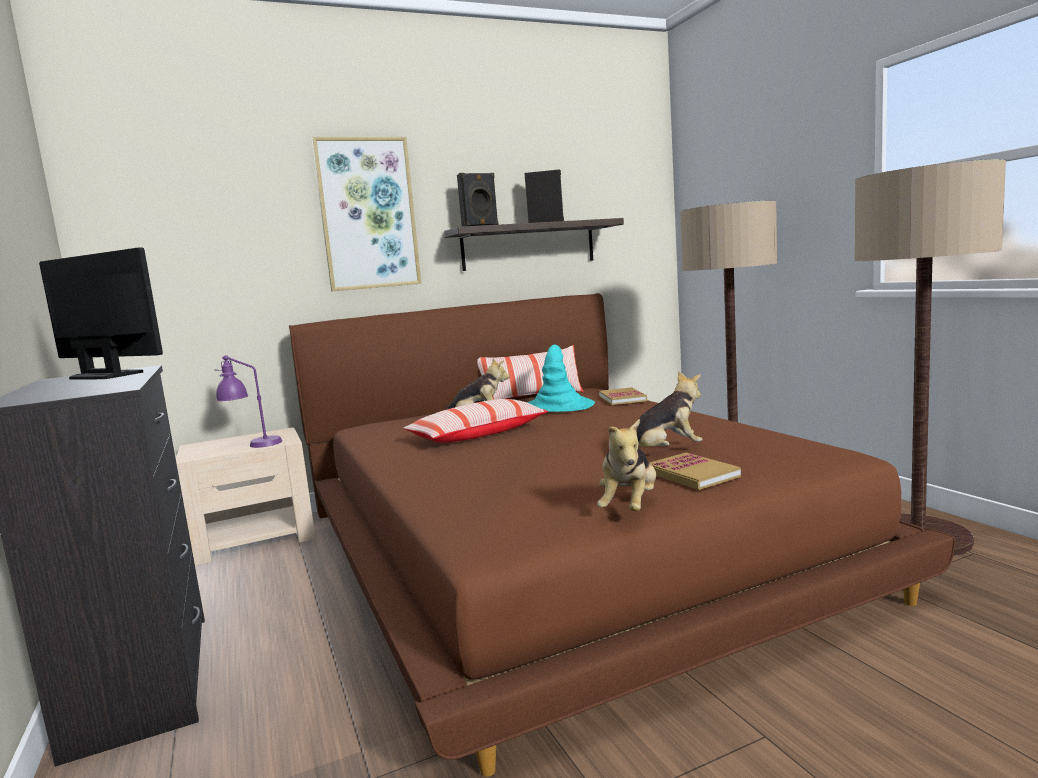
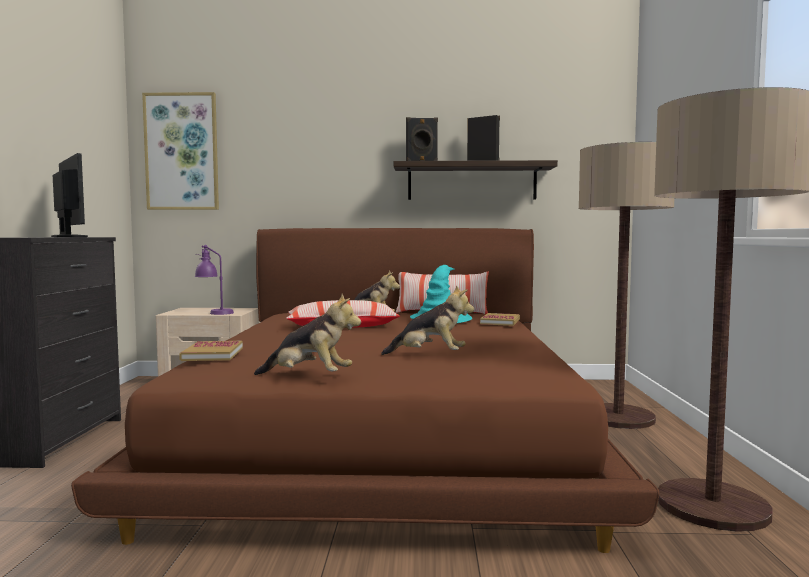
camera: 25 degrees right, 5 degrees down
picture [312,137,421,291] -> picture moved to [142,92,219,210]
plush toy [597,419,656,511] -> plush toy turned 120 degrees counterclockwise [254,294,361,375]
book [649,453,741,490] -> book moved to [179,341,243,361]

